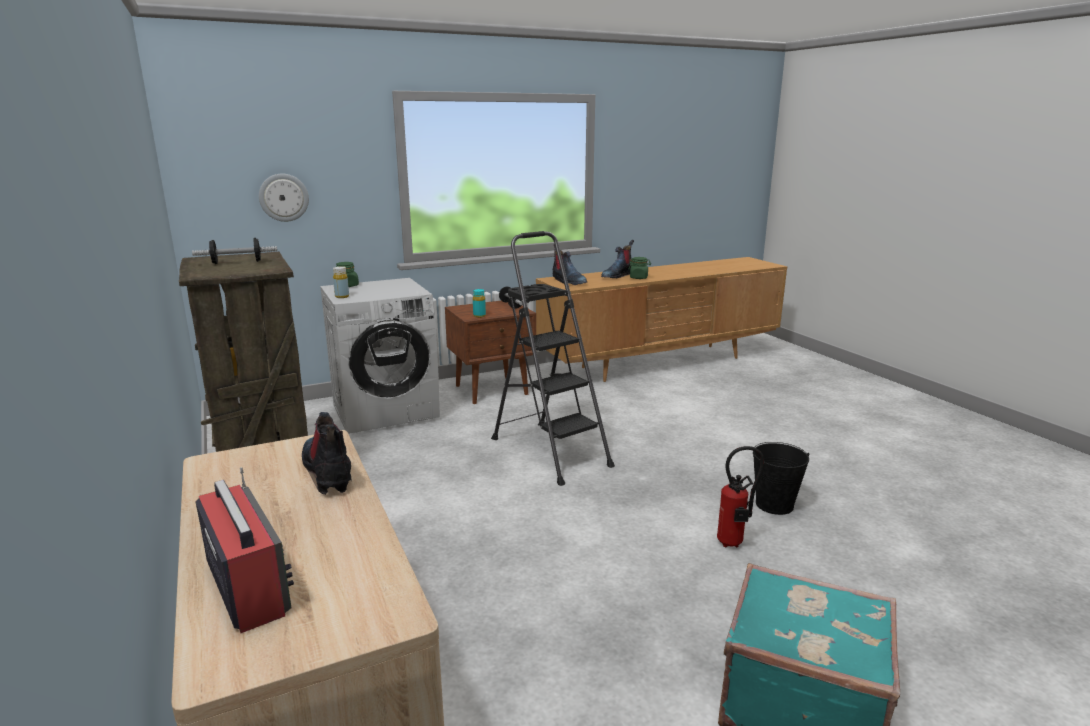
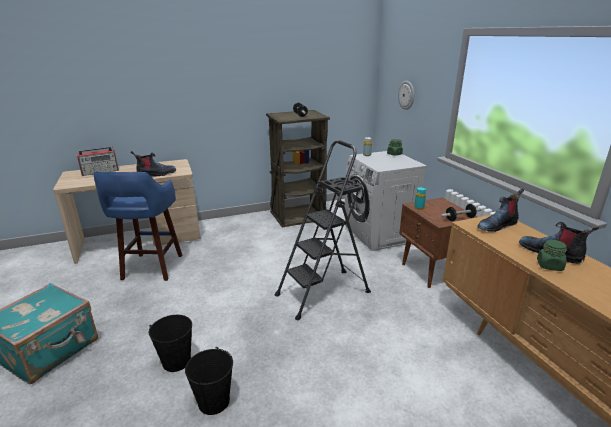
camera: 95 degrees right, 5 degrees up
fire extinguisher [717,446,764,548] -> black bucket [149,315,192,372]
none -> blue stool [94,172,182,281]

